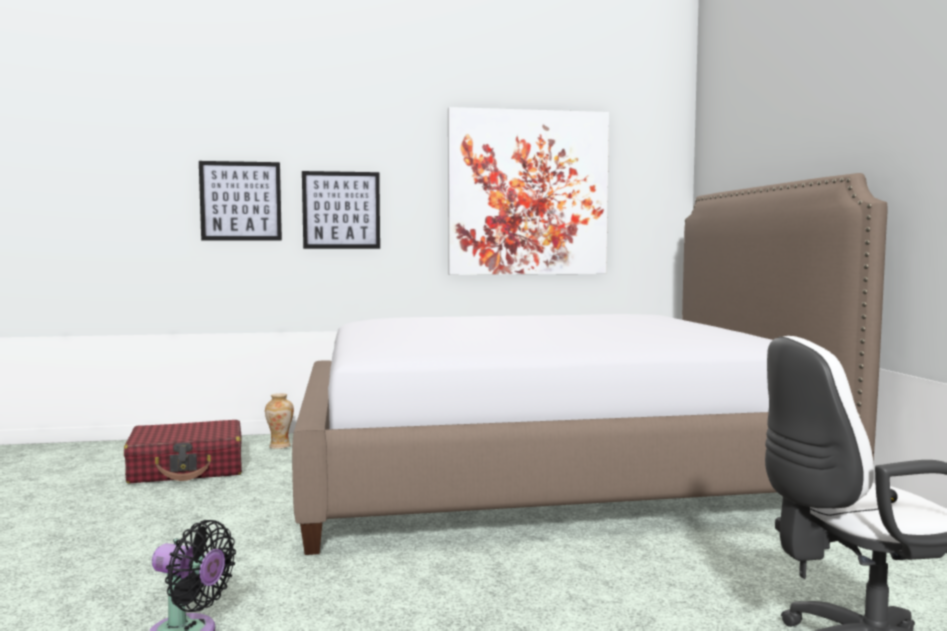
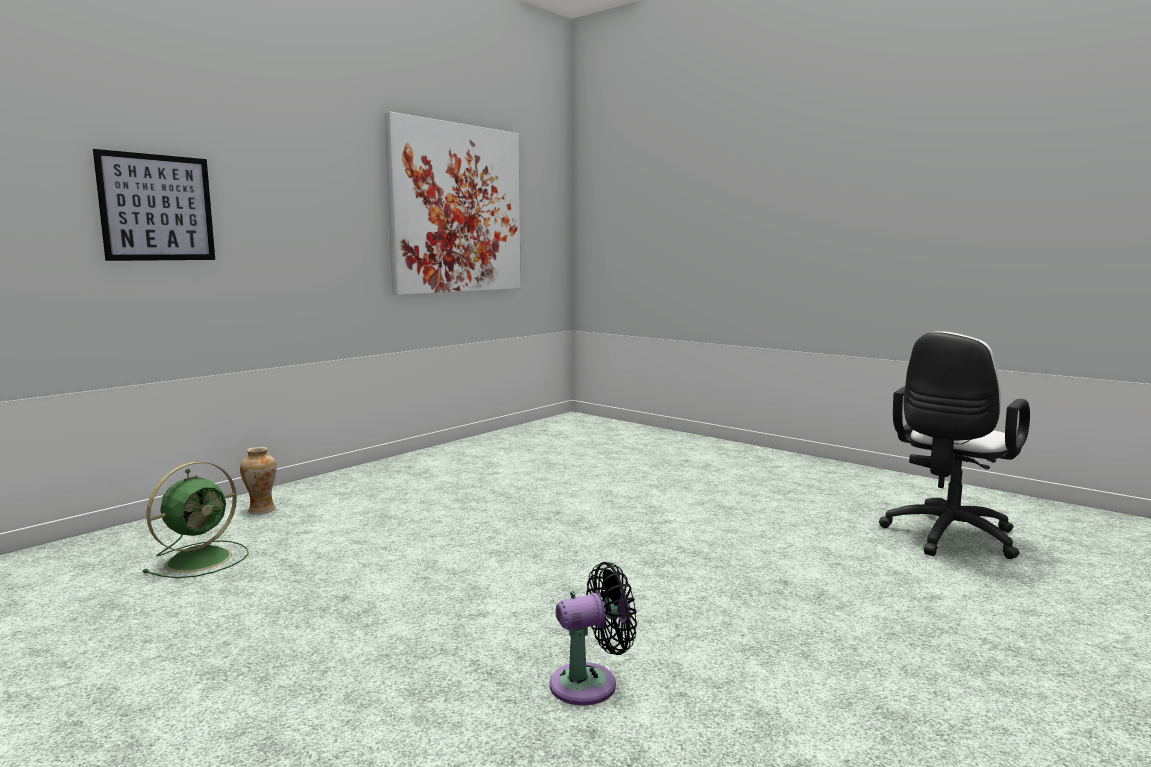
camera: 40 degrees left, 5 degrees up
red suitcase [124,420,242,483] -> green fan [142,462,249,578]
bed [292,173,888,555] -> none
picture [302,171,380,249] -> none

